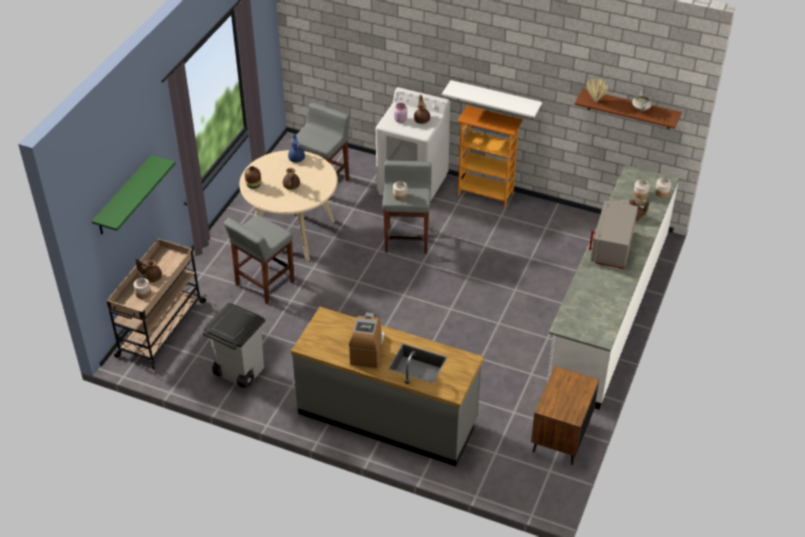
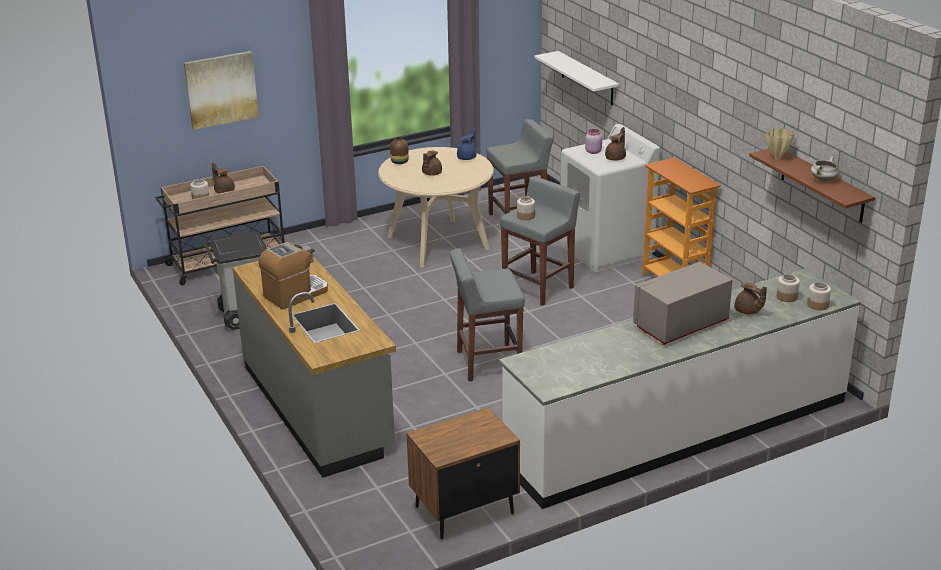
camera: 40 degrees right, 15 degrees down
green shelf [92,155,176,234] -> picture [184,51,259,130]
grey stool [224,215,294,304] -> grey stool moved to [449,248,525,381]
white shelf [442,80,542,118] -> white shelf moved to [534,51,619,105]

